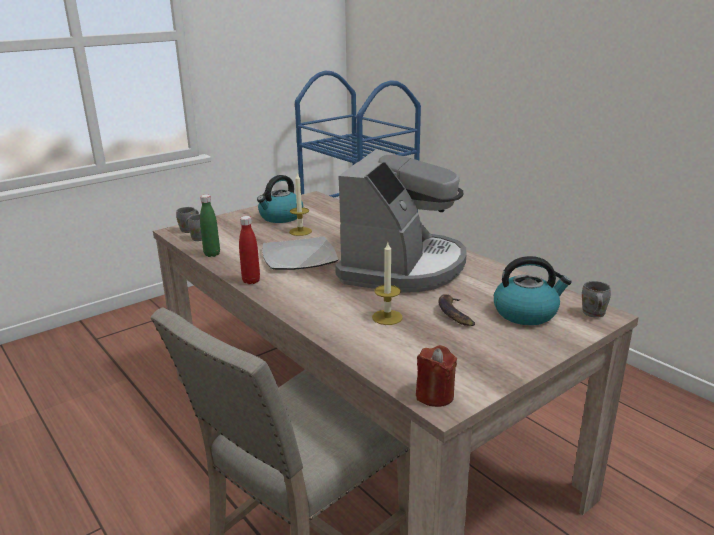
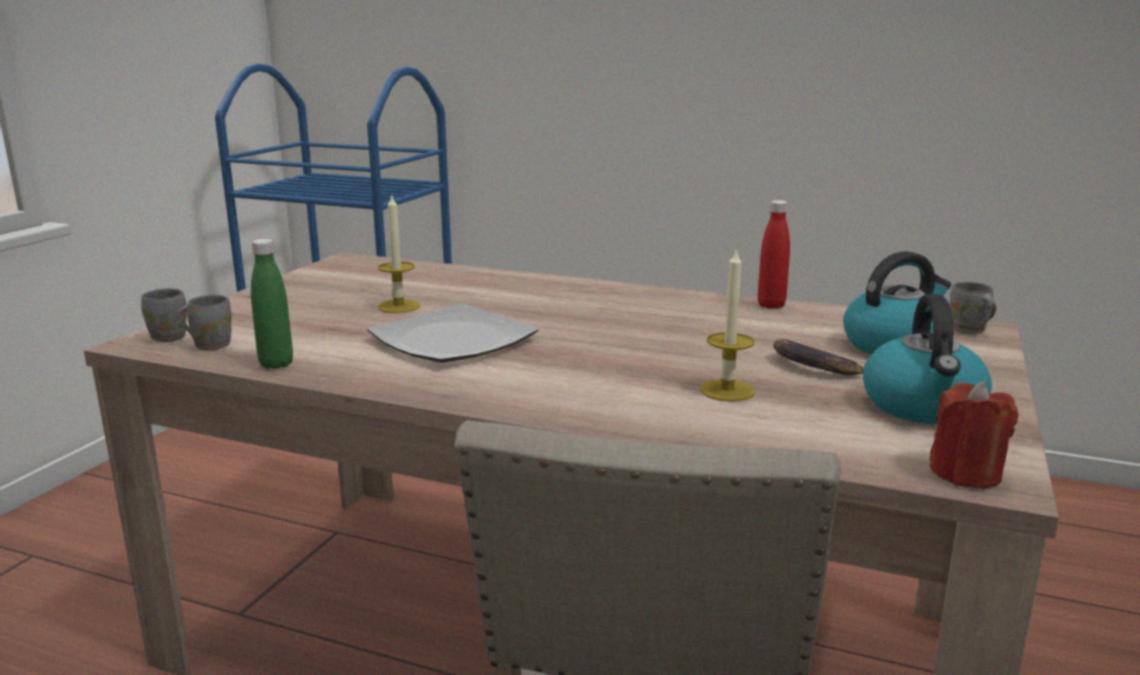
camera: 30 degrees left, 5 degrees down
red bottle [239,216,260,284] -> red bottle moved to [758,200,790,309]
kettle [257,175,303,223] -> kettle moved to [863,294,992,424]
coffee machine [335,149,466,293] -> none

